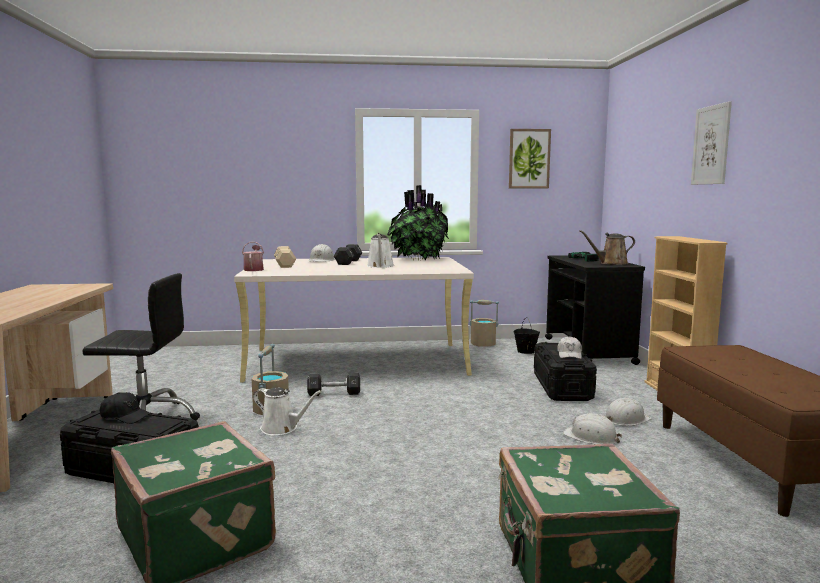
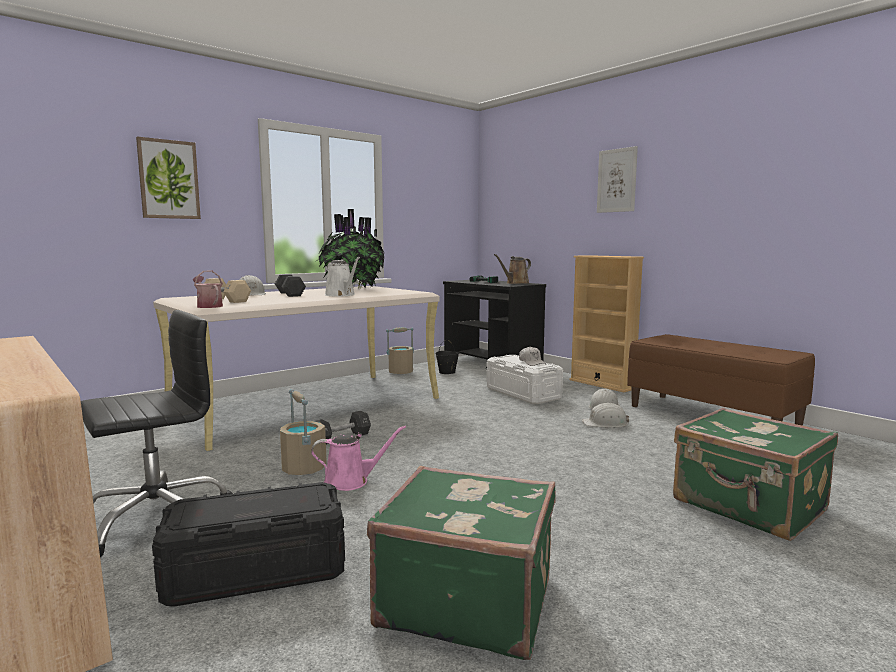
camera: 35 degrees left, 0 degrees up
black cap [100,392,152,424] -> none
white watering can [253,387,322,436] -> pink watering can [311,425,406,491]
picture [509,129,551,188] -> picture moved to [136,136,201,219]
black storage box [534,342,597,401] -> white storage box [486,355,563,404]

